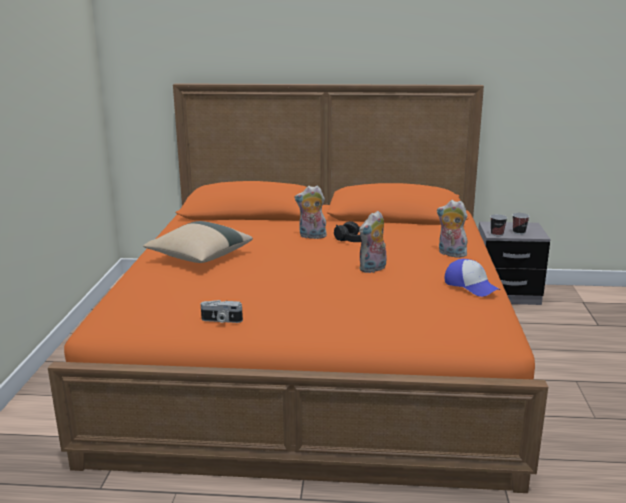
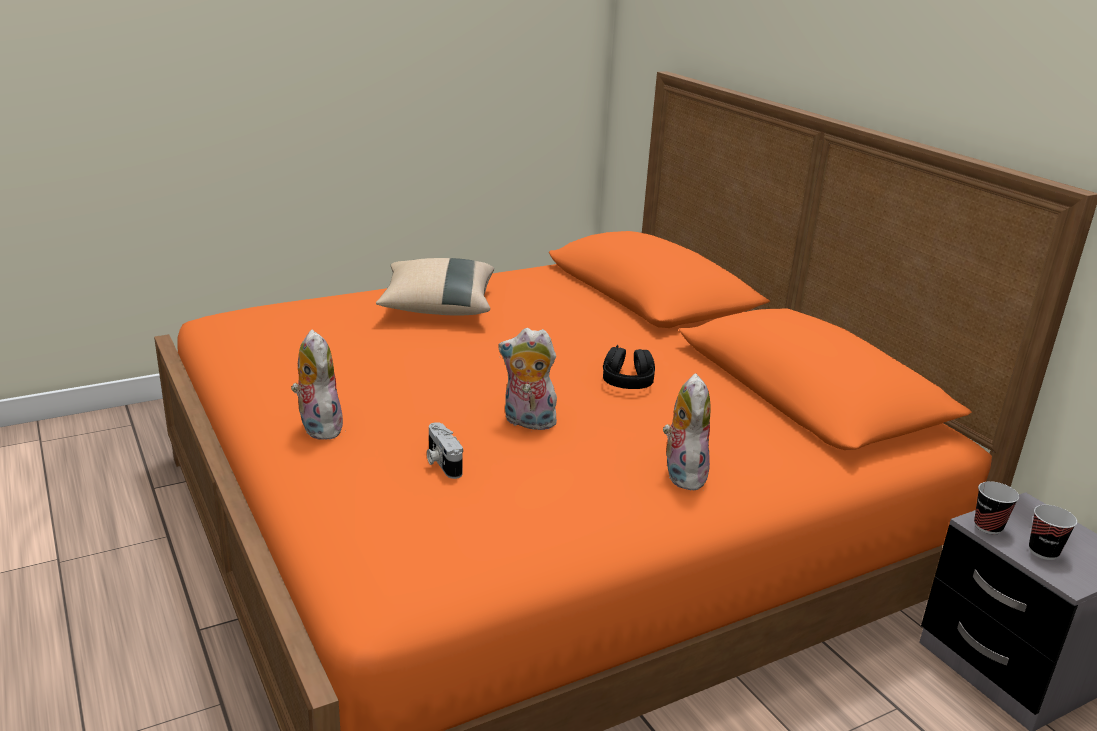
camera: 55 degrees right, 5 degrees up
camera [201,300,243,323] -> camera moved to [427,422,463,479]
plush toy [294,186,327,239] -> plush toy moved to [291,329,343,440]
cap [445,259,500,297] -> none

